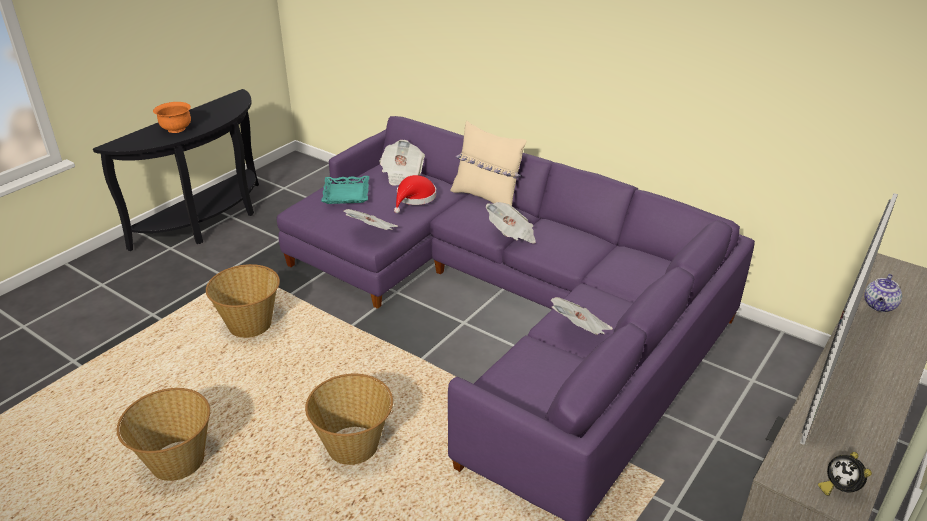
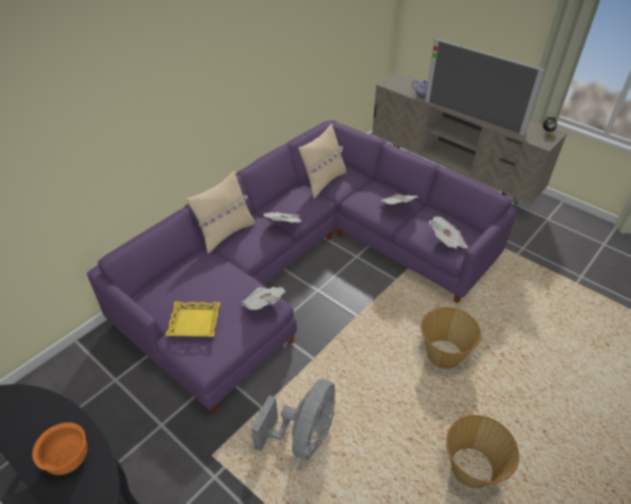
camera: 85 degrees left, 10 degrees up
basket [206,264,280,338] -> grey fan [251,379,335,460]
turquoise tray [321,176,369,204] -> yellow tray [165,302,220,337]
newspaper [379,140,425,185] -> newspaper moved to [429,217,468,249]
red hat [394,175,436,213] -> none
none -> beige pillow [299,124,346,198]

